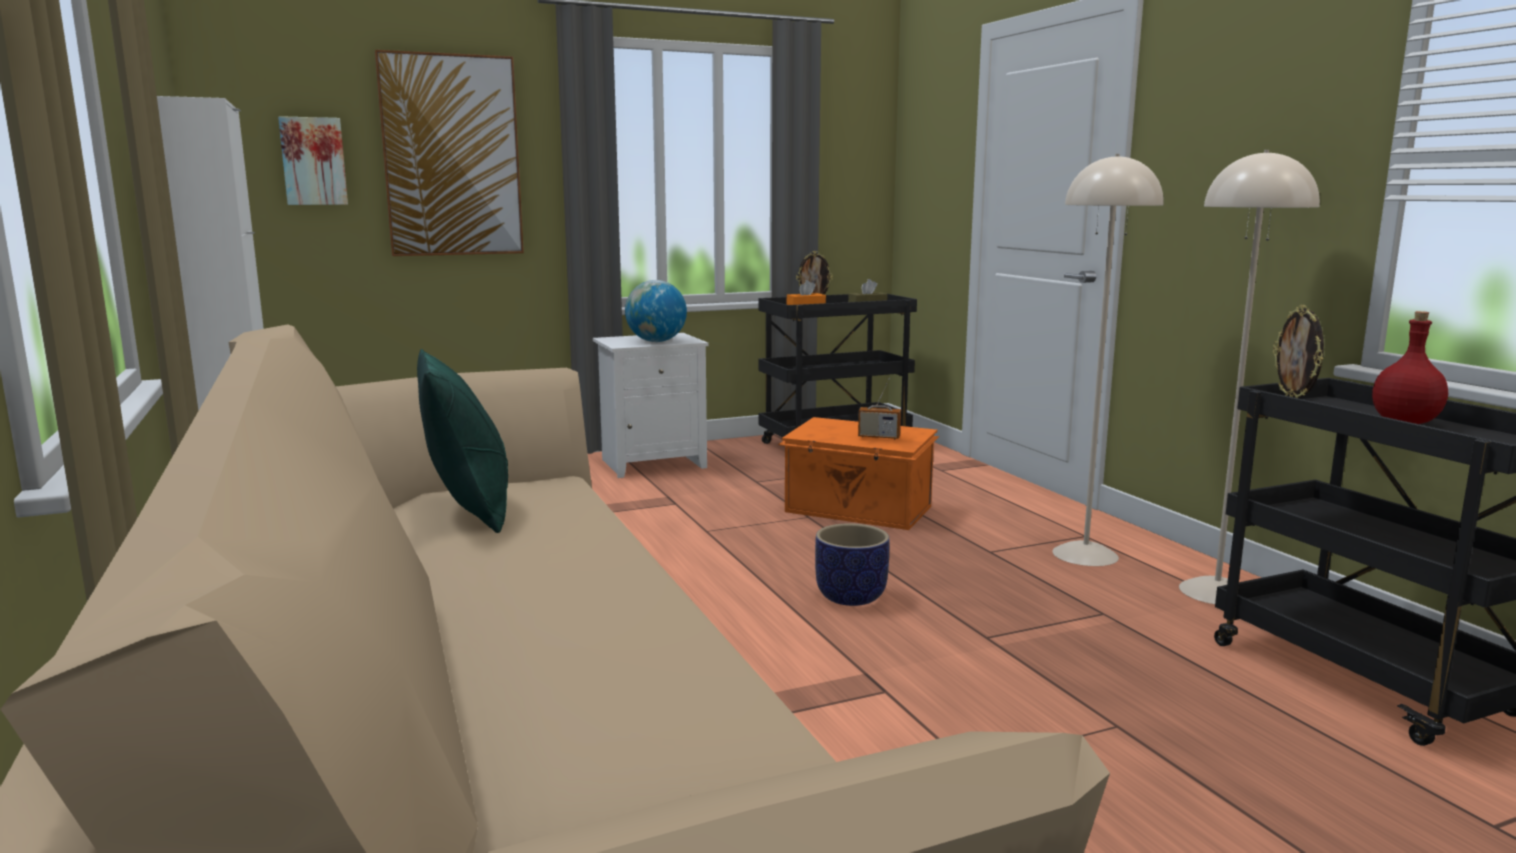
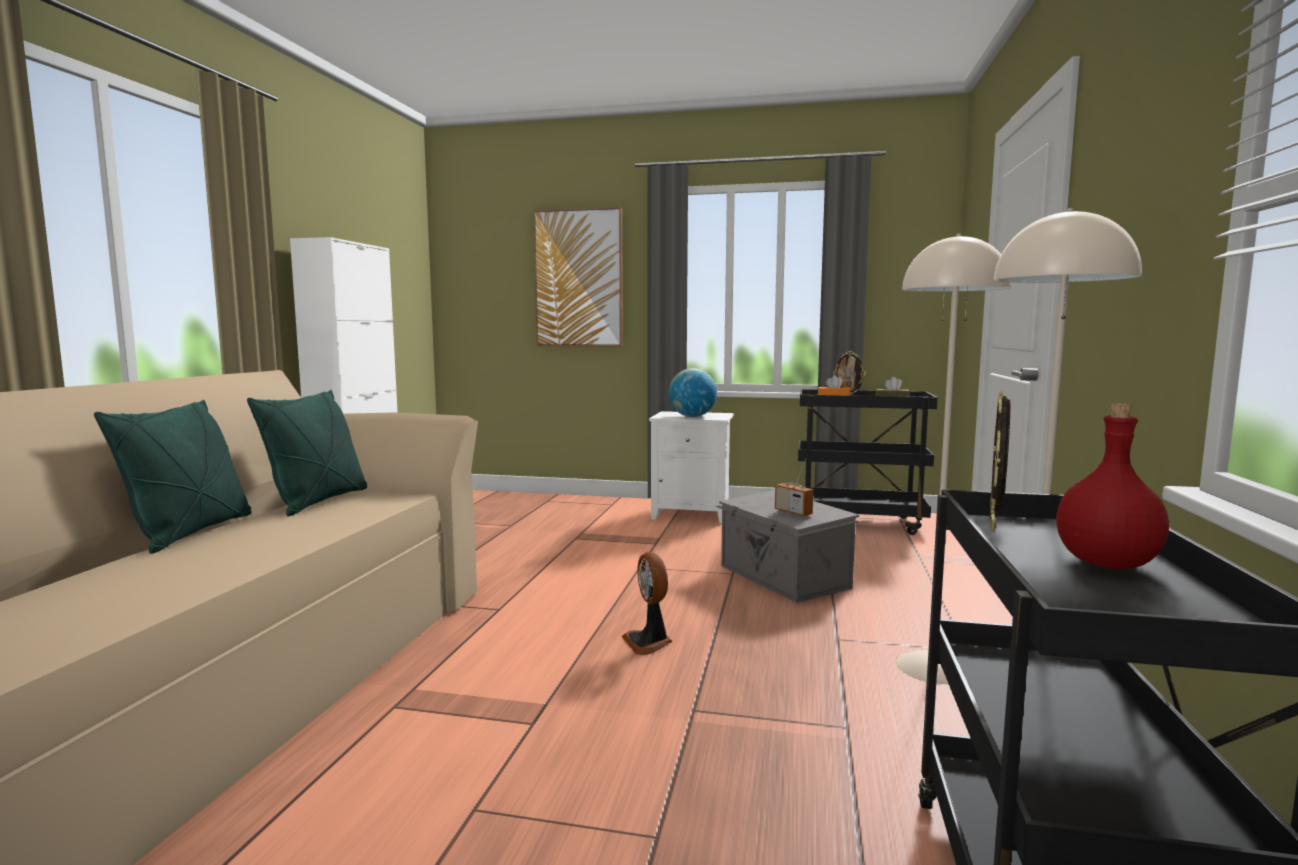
camera: 35 degrees right, 5 degrees down
picture [278,116,348,205] -> none
orange storage box [778,417,939,530] -> grey storage box [716,490,859,603]
planter [815,523,890,606] -> fan [621,552,673,655]
none -> green pillow [94,400,252,554]

